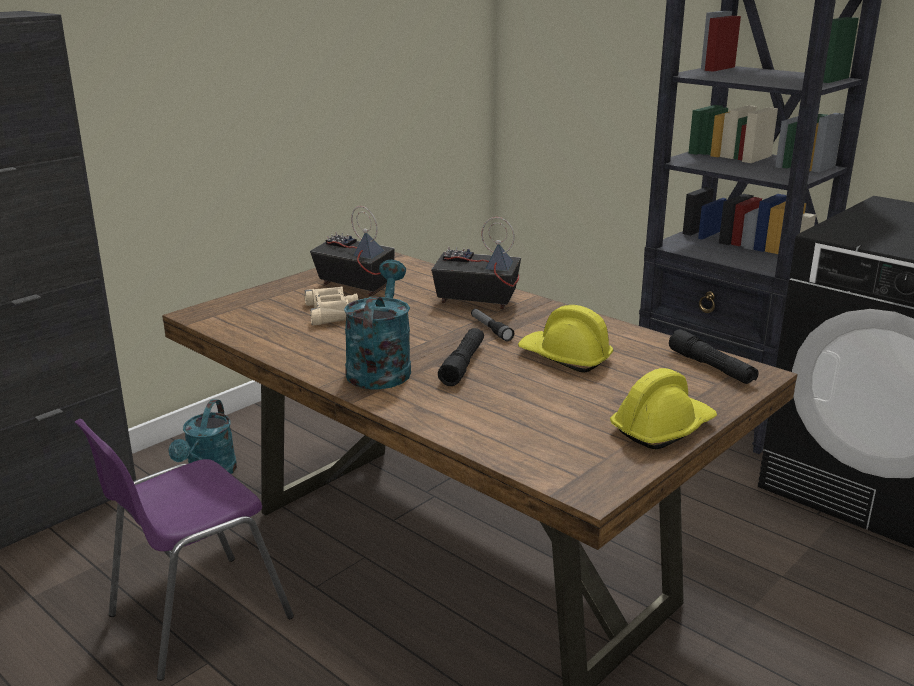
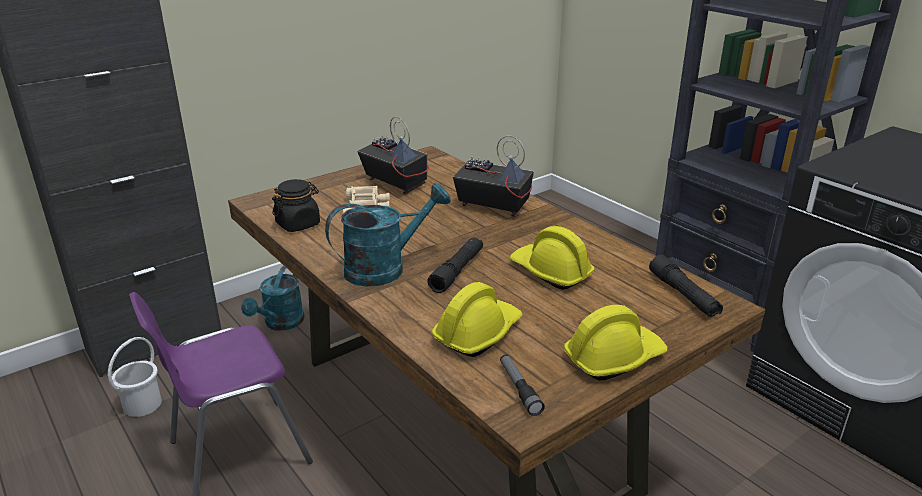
camera: 10 degrees right, 5 degrees up
turquoise watering can [344,260,411,390] -> turquoise watering can turned 45 degrees clockwise [325,183,451,287]
flashlight [471,309,514,341] -> flashlight moved to [500,354,545,416]
none -> white bucket [108,337,162,417]
none -> black jar [272,179,320,232]
none -> yellow hard hat [431,282,522,357]

